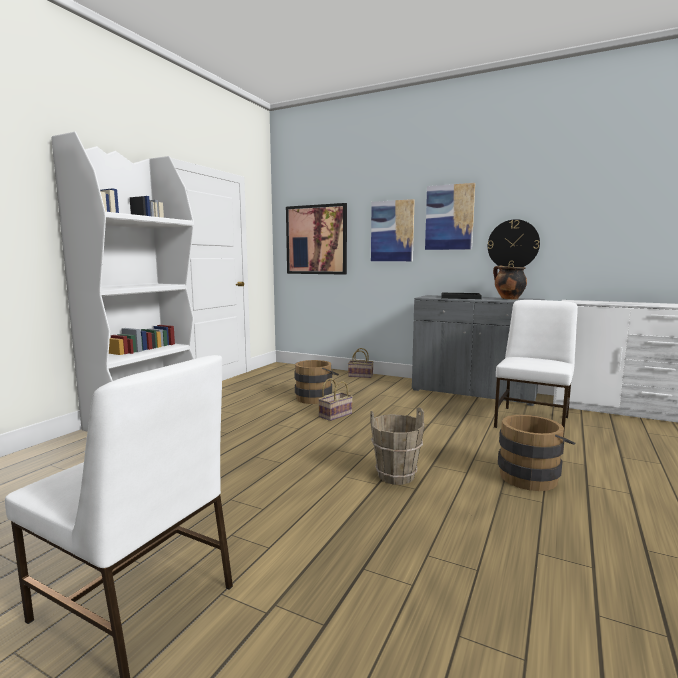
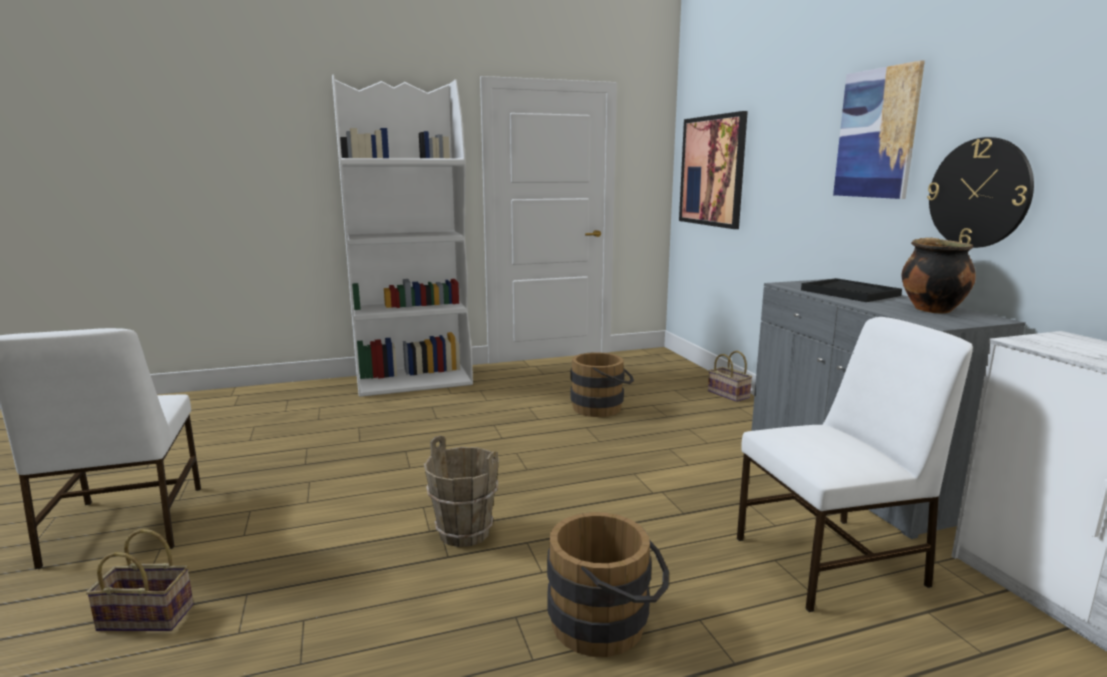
camera: 45 degrees right, 5 degrees up
basket [318,378,353,421] -> basket moved to [86,529,194,631]
picture [371,199,415,261] -> none

